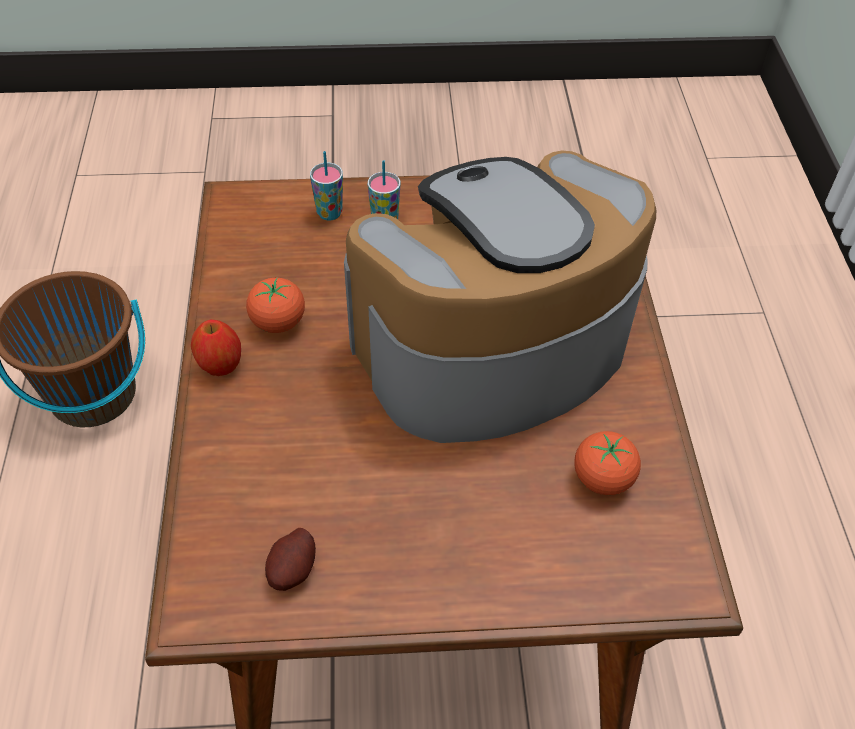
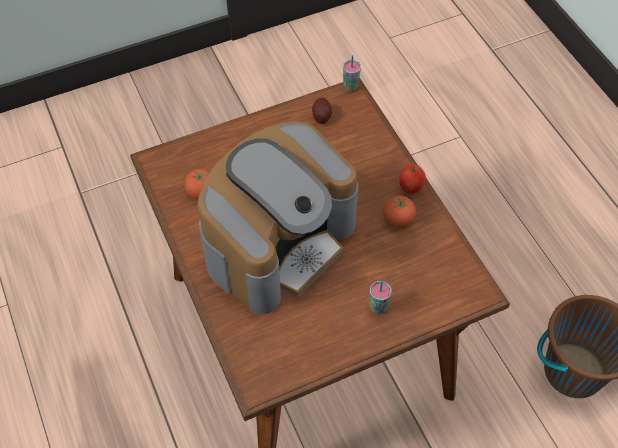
camera: 160 degrees right, 5 degrees up
cup [310,151,343,220] -> cup moved to [343,55,361,91]

